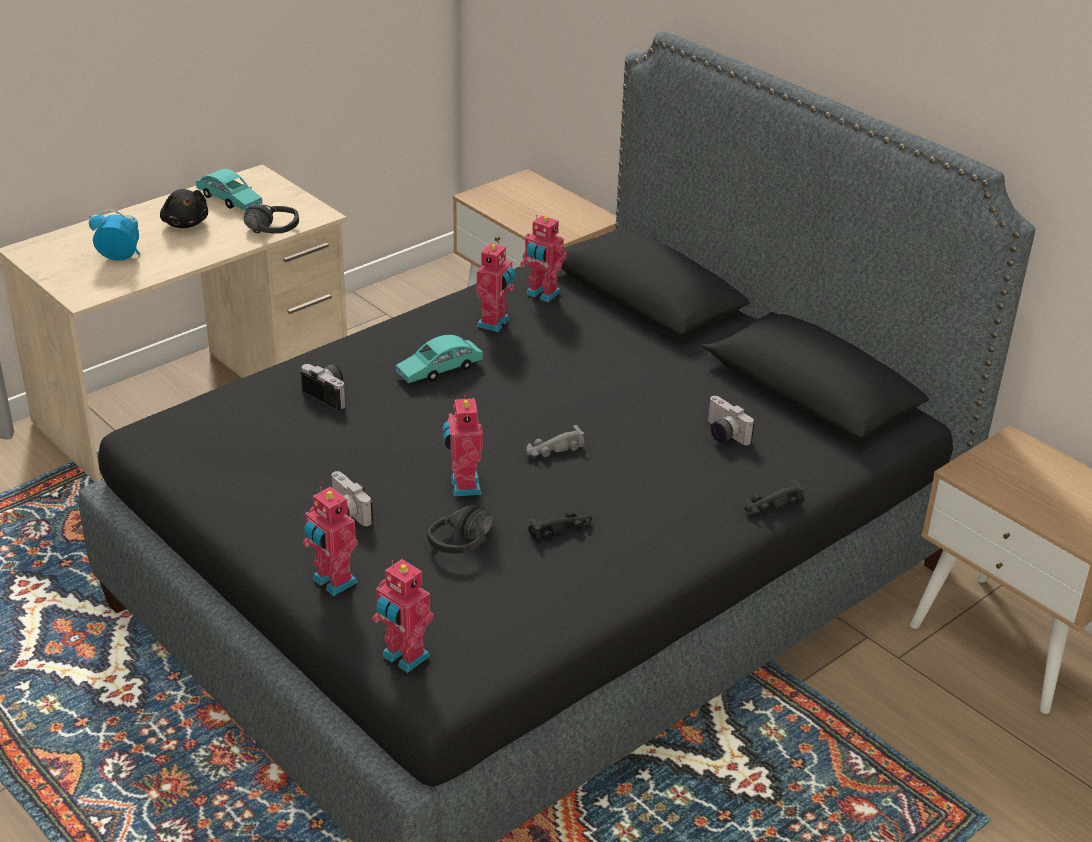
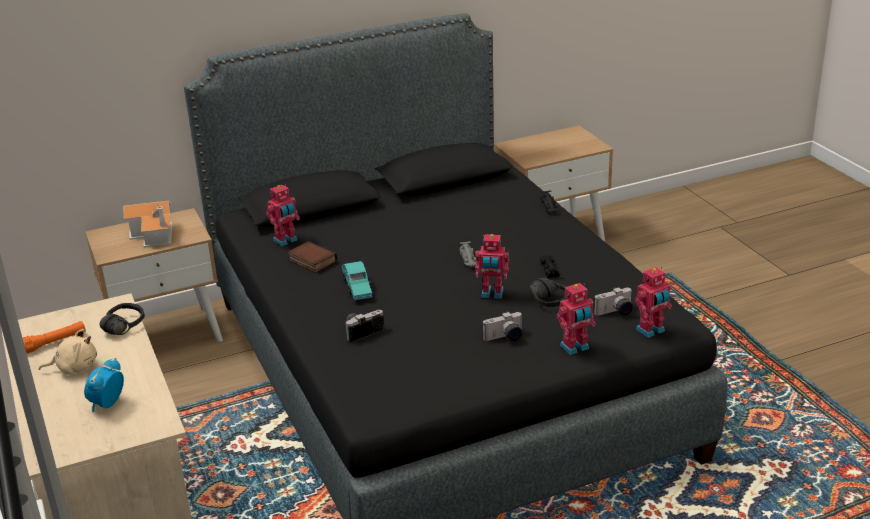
camera: 70 degrees left, 5 degrees down
black plush toy [160,189,208,228] -> beige plush toy [39,329,97,375]
turquoise toy car [196,169,262,211] -> orange flashlight [23,321,86,354]
toy robot [476,241,515,332] -> book [288,241,337,273]
camera [708,396,755,445] -> camera moved to [594,287,633,315]
none -> toy house [123,201,172,248]

